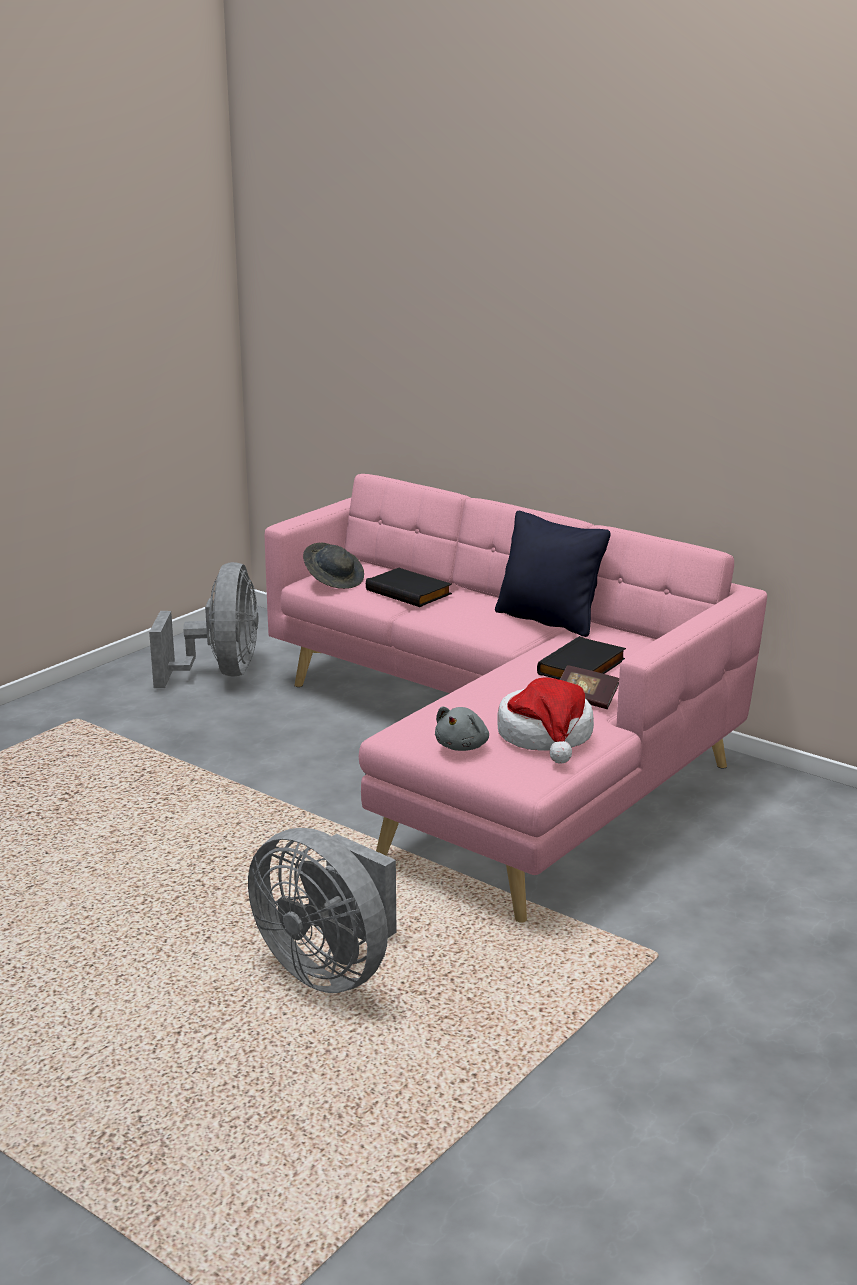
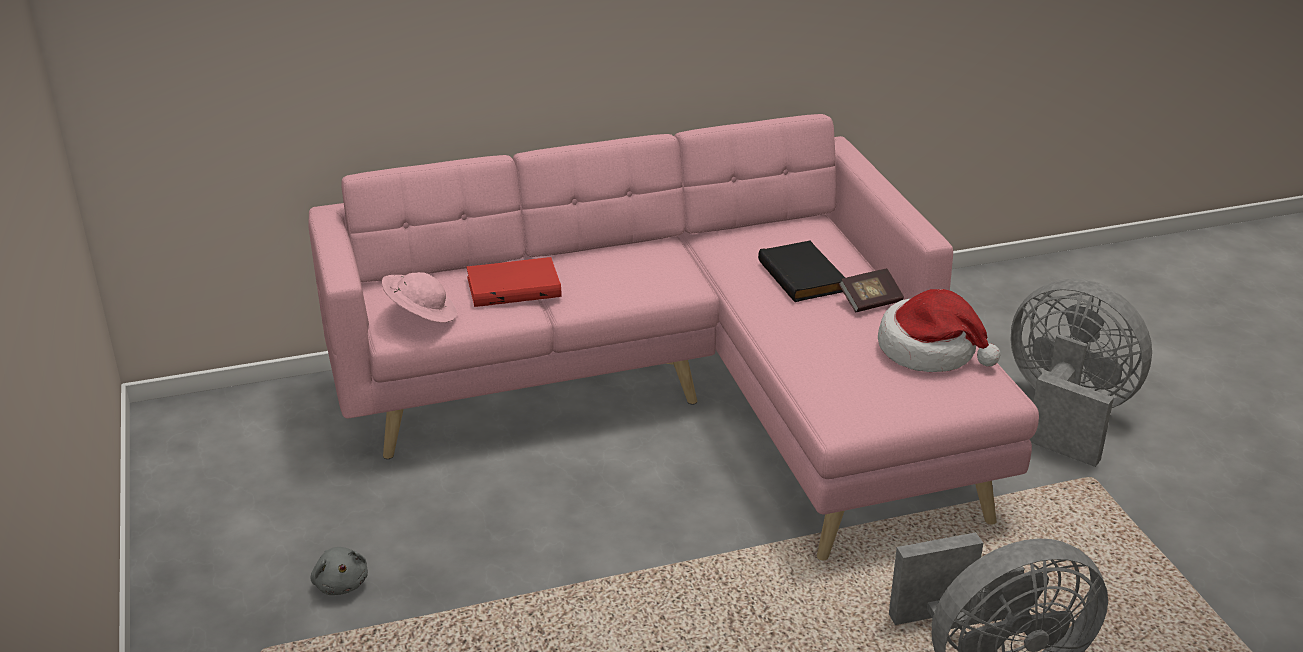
camera: 55 degrees left, 10 degrees up
grey fan [149,562,258,688] -> grey fan moved to [1011,279,1152,467]
grey hat [303,543,364,589] -> pink hat [382,272,457,323]
black book [366,568,452,607] -> red book [466,257,561,307]
grey plush toy [435,706,489,751] -> grey plush toy moved to [311,547,368,595]
black pillow [495,511,610,637] -> none

